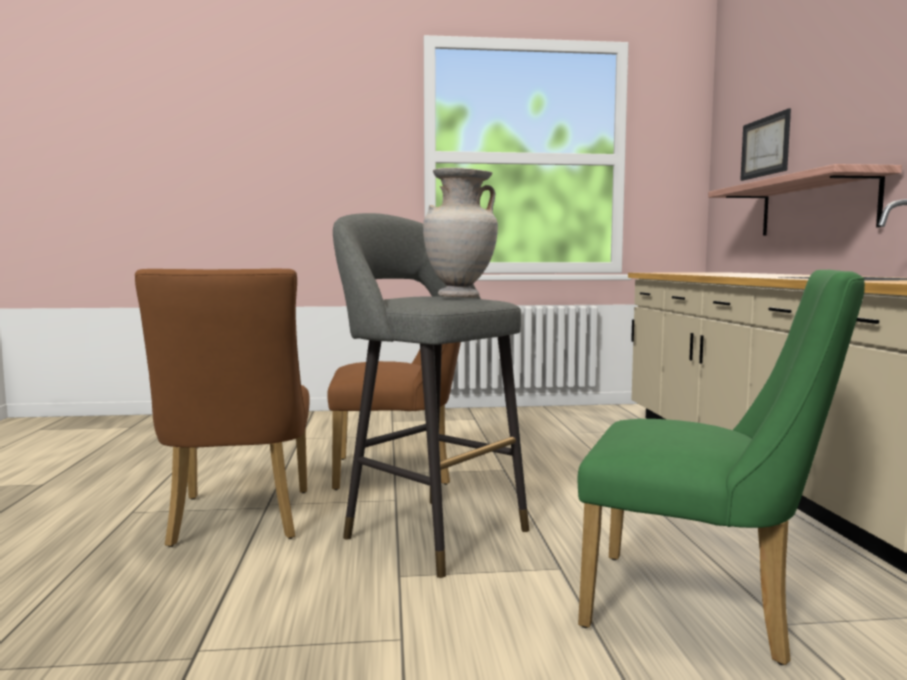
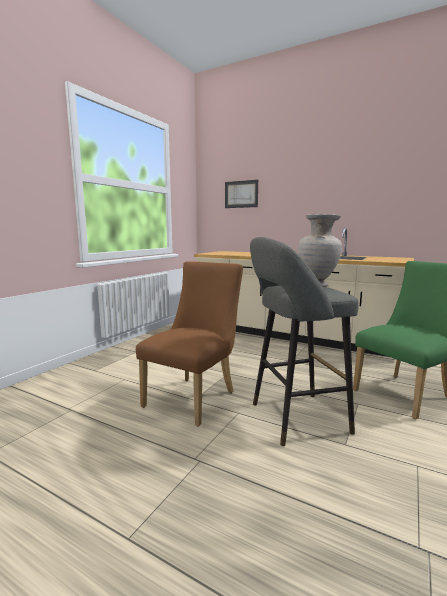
camera: 55 degrees left, 5 degrees up
brown chair [135,268,310,547] -> none
shelf [708,164,902,236] -> none

